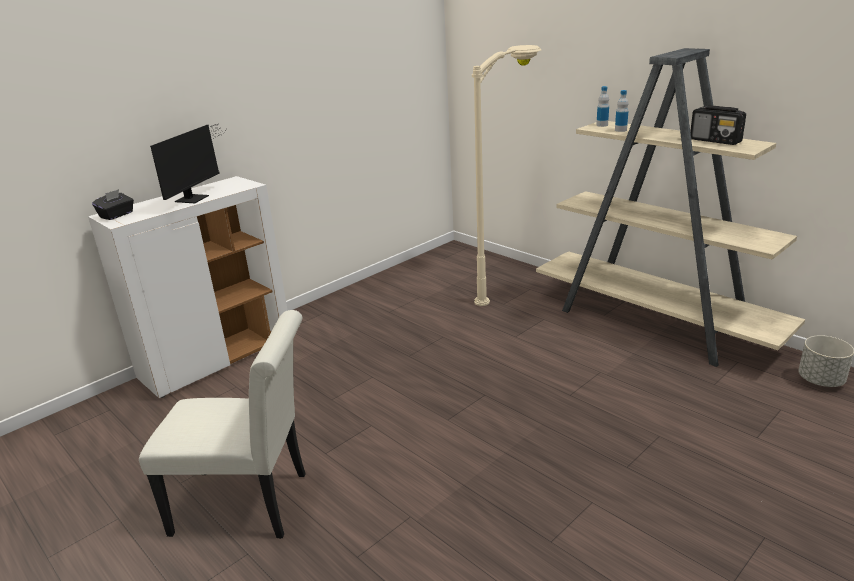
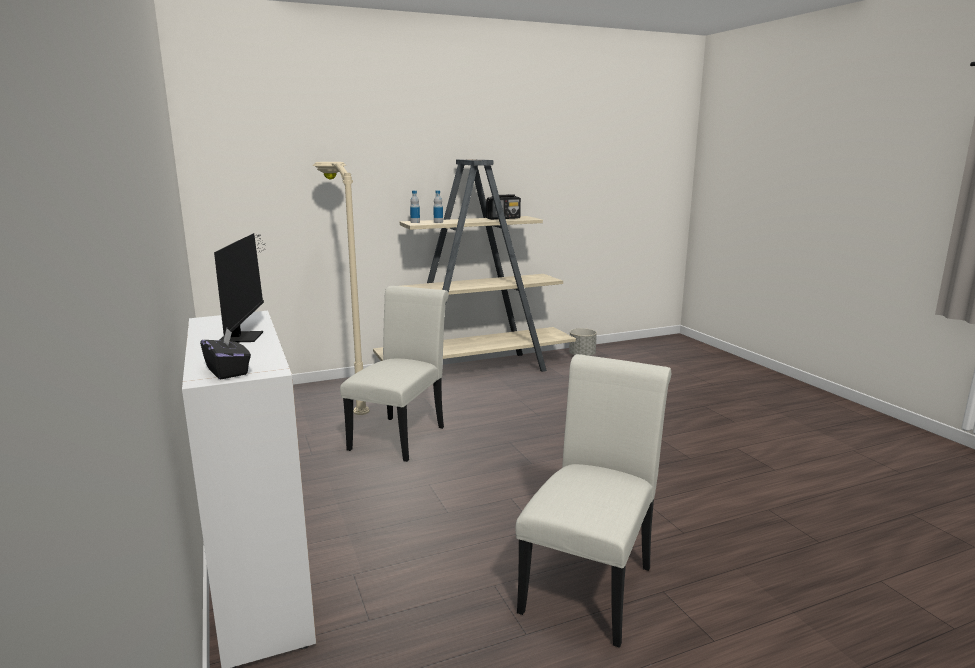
camera: 70 degrees left, 10 degrees down
monitor [150,124,227,203] -> monitor turned 45 degrees clockwise [214,233,266,342]
none -> white chair [340,286,449,462]

